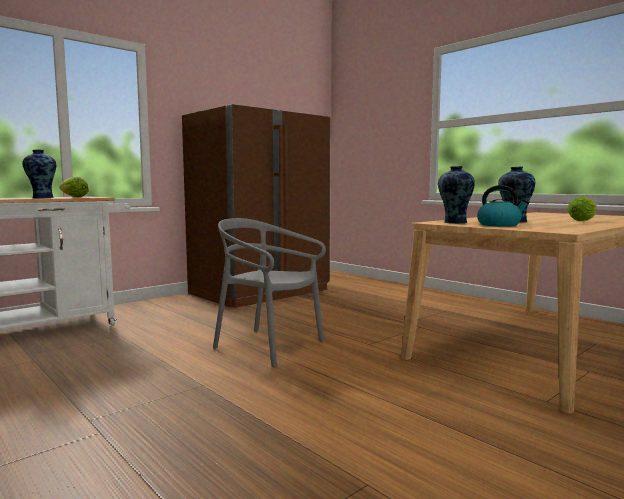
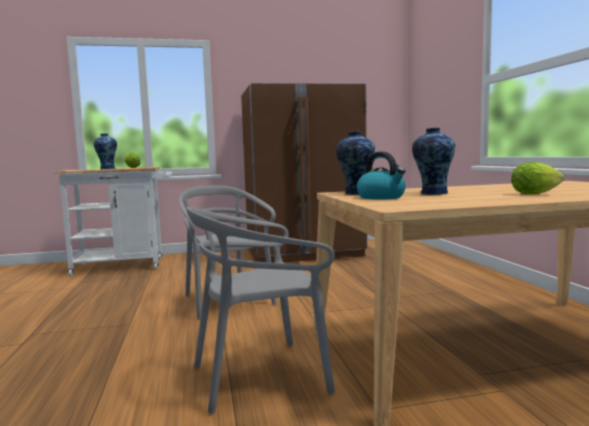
camera: 30 degrees right, 0 degrees up
none -> grey chair [186,207,335,414]

